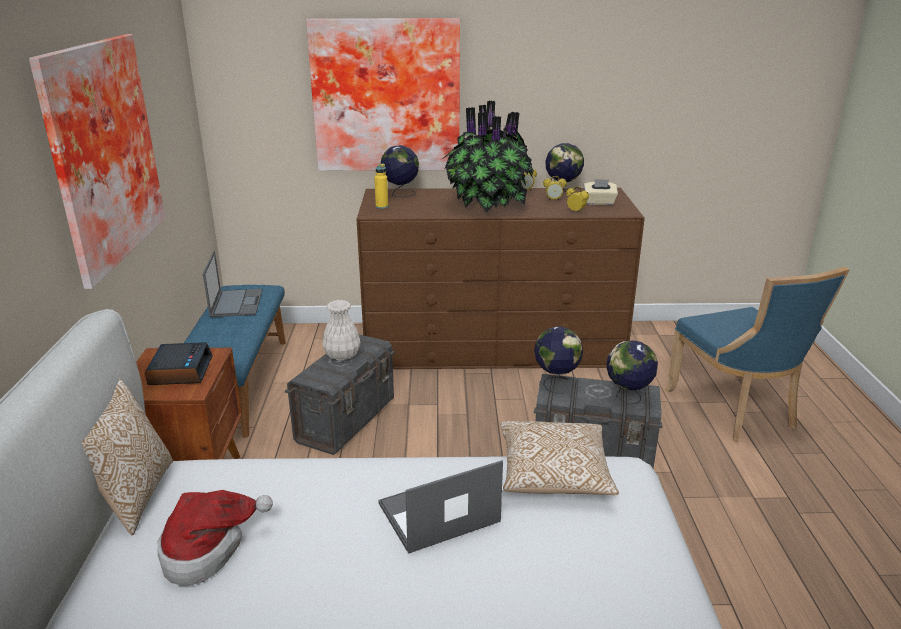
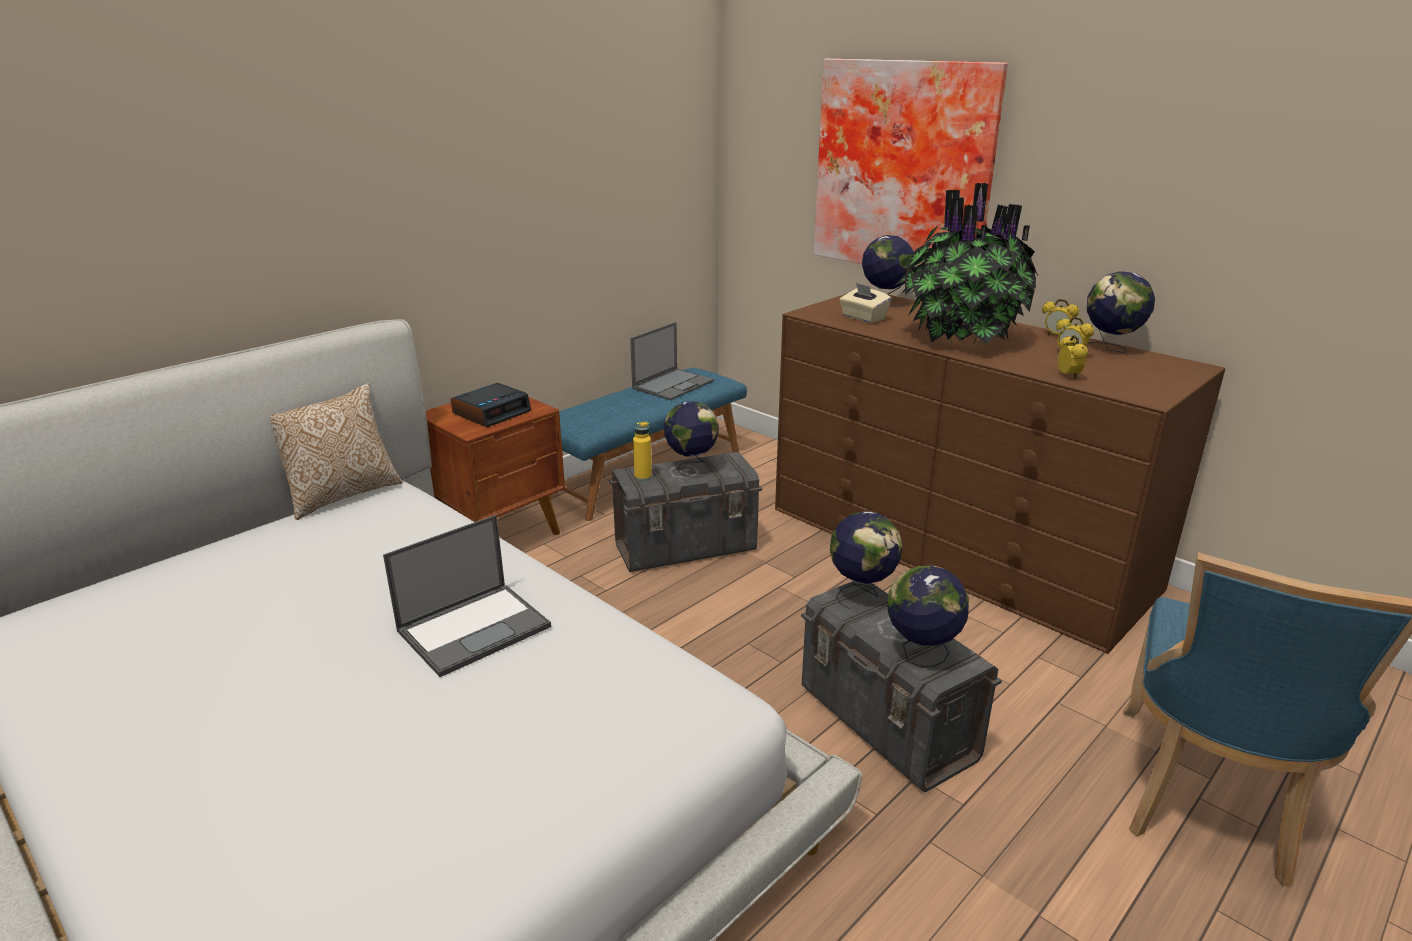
camera: 45 degrees right, 0 degrees up
picture [29,34,165,289] -> none
hat [157,490,273,586] -> none
white vase [322,300,361,361] -> globe [664,401,718,478]
yellow bottle [374,164,388,209] -> yellow bottle moved to [633,422,652,481]
laptop [378,460,503,554] -> laptop turned 120 degrees clockwise [383,515,551,677]
pillow [500,421,619,495] -> none
beige tissue box [584,179,618,205] -> beige tissue box moved to [840,283,891,323]

